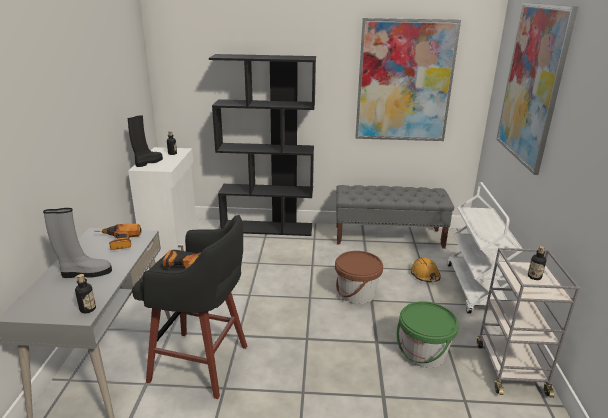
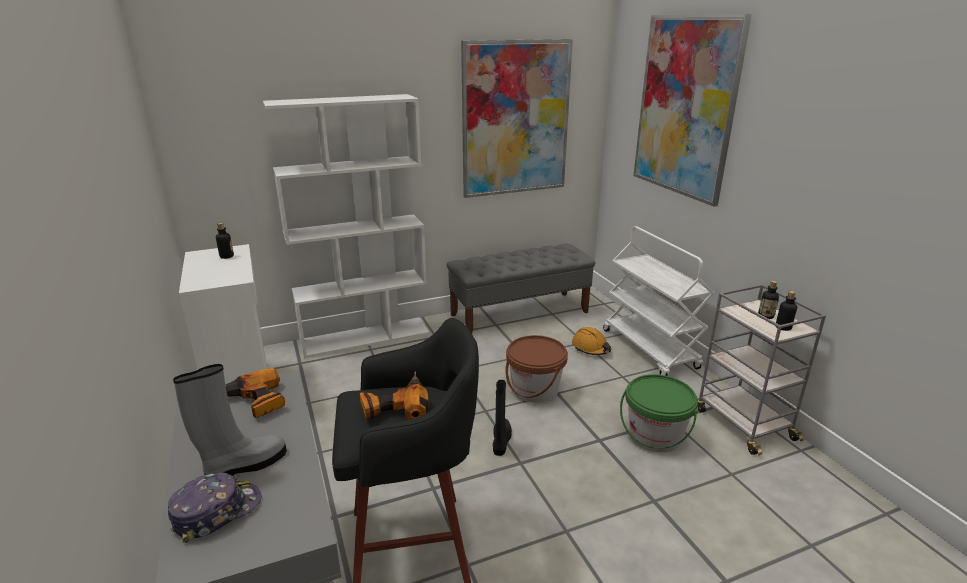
camera: 25 degrees left, 0 degrees up
bottle [75,274,96,313] -> bottle moved to [776,291,797,331]
black boot [127,115,163,167] -> black boot moved to [493,380,512,456]
black bookcase [209,54,316,236] -> white bookcase [263,94,429,358]
none -> cap [168,472,262,543]

